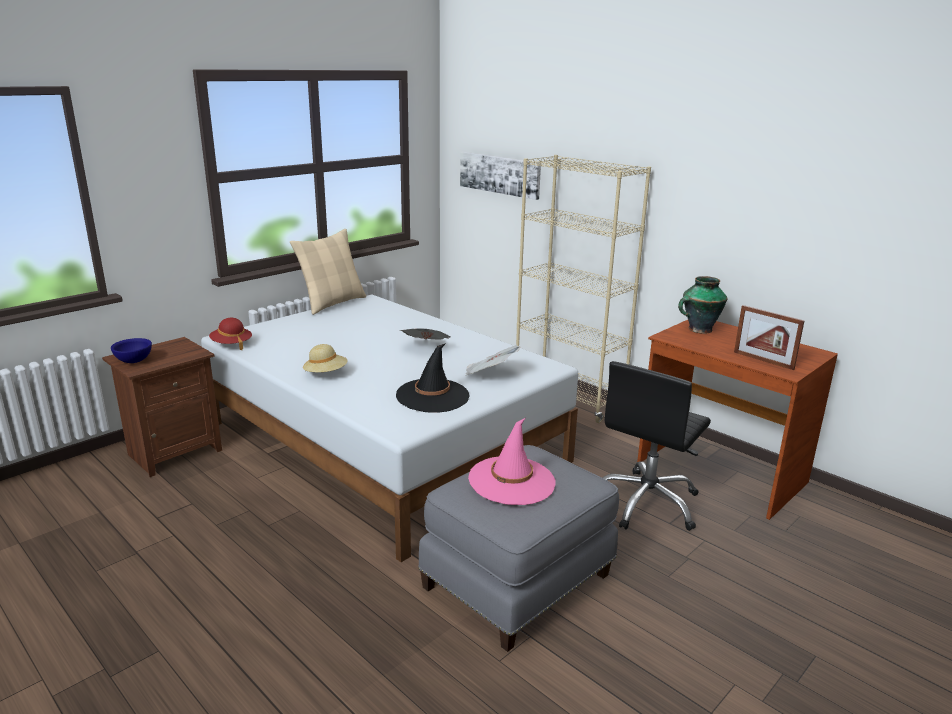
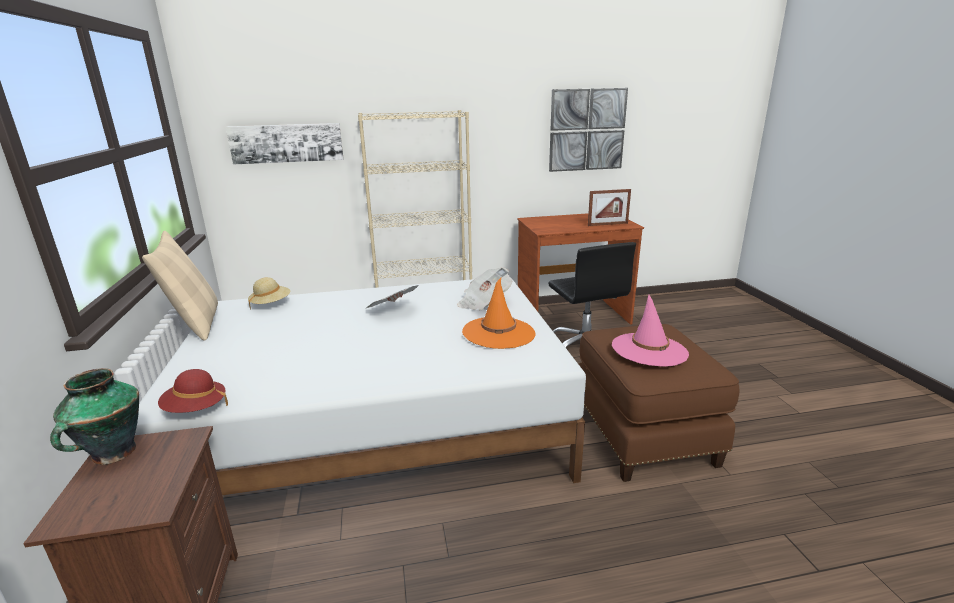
camera: 55 degrees left, 0 degrees up
blue bowl [111,338,152,363] -> none
beige hat [303,344,348,372] -> beige hat moved to [248,277,290,310]
black hat [396,343,470,413] -> orange hat [462,278,535,349]
grey ottoman [418,445,619,652] -> brown ottoman [579,324,740,482]
vase [678,276,728,334] -> vase moved to [50,368,139,465]
none -> picture [549,88,628,172]

